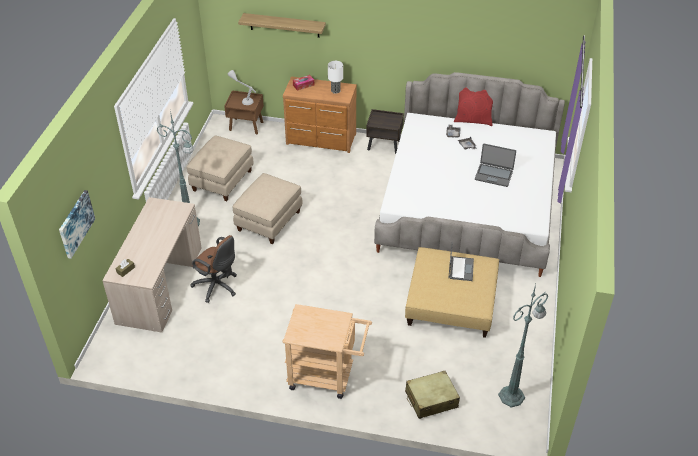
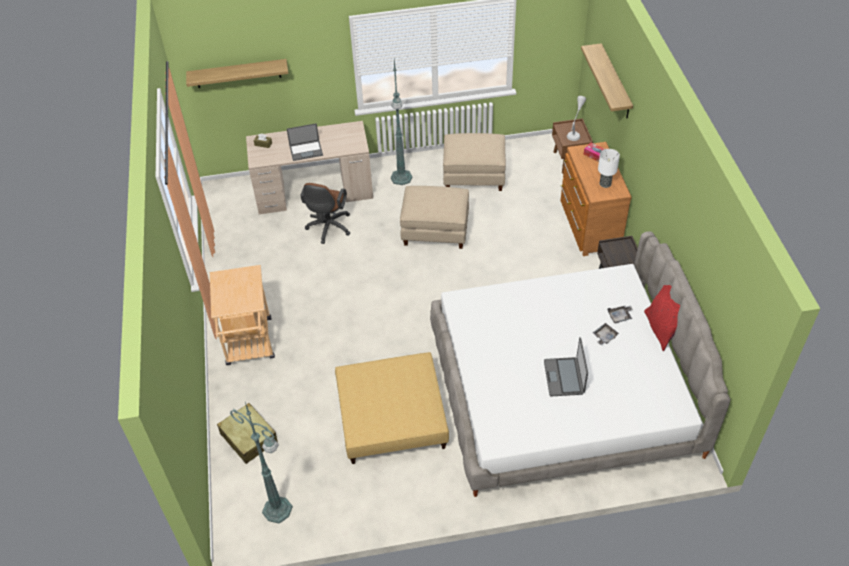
camera: 70 degrees right, 5 degrees up
picture [59,190,95,259] -> shelf [186,59,288,88]
laptop [448,241,474,281] -> laptop moved to [287,123,323,161]

